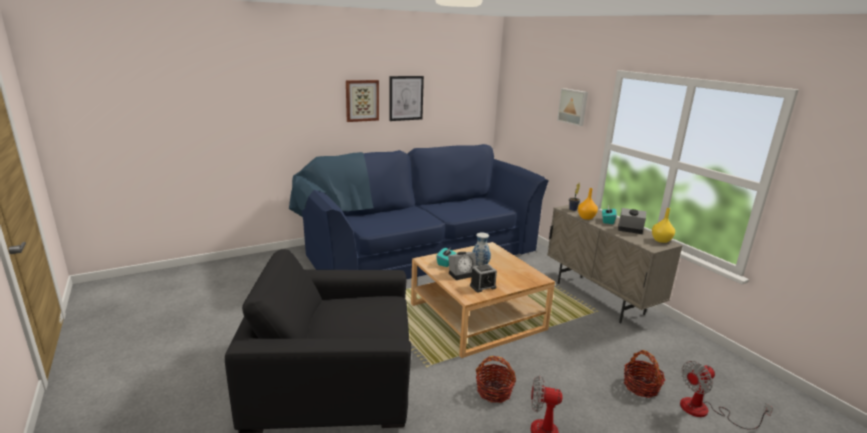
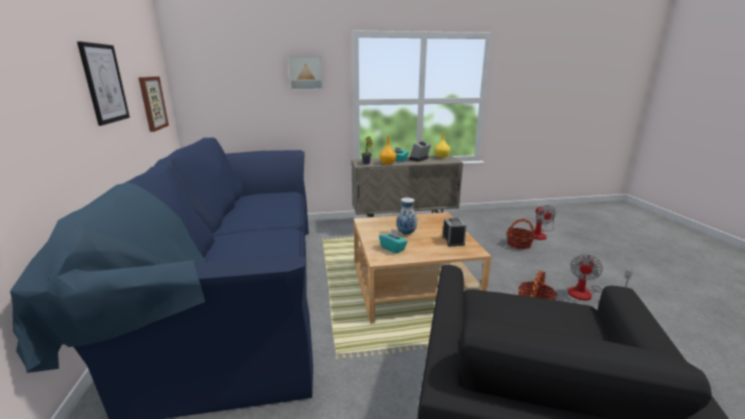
camera: 70 degrees left, 0 degrees up
picture [346,80,379,122] -> picture moved to [138,76,169,132]
alarm clock [448,252,476,280] -> none

